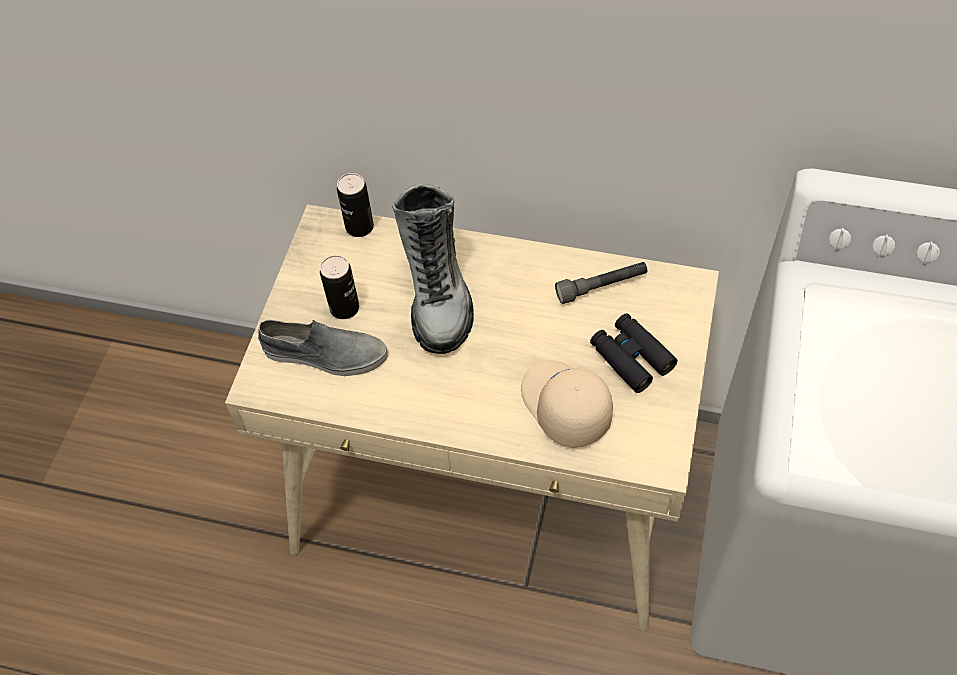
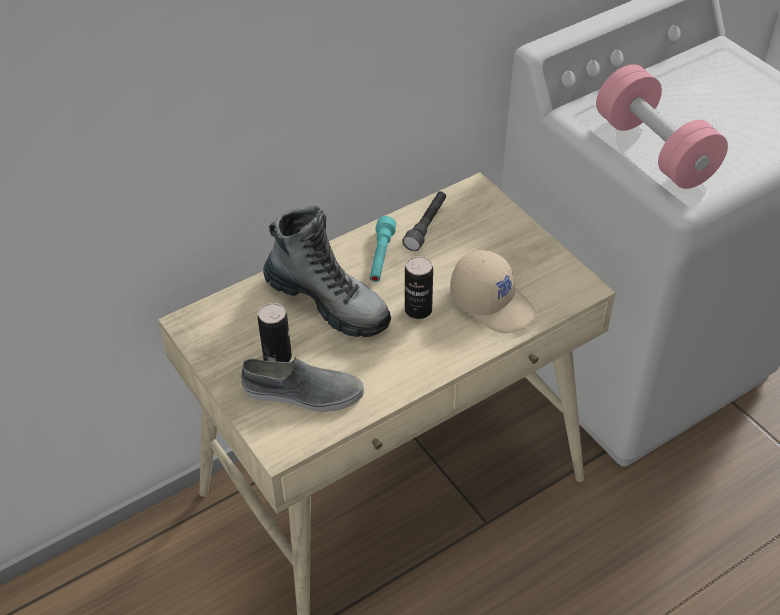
camera: 50 degrees left, 10 degrees down
grey shoe [258,320,388,376] -> grey shoe turned 45 degrees clockwise [241,358,364,412]
can [337,173,374,237] -> can moved to [405,256,433,319]
beige cap [521,360,613,448] -> beige cap turned 150 degrees counterclockwise [451,250,536,334]
black binoculars [590,313,678,393] -> none
none -> turquoise flashlight [370,216,396,282]
none -> pink dumbbell [596,64,728,189]

